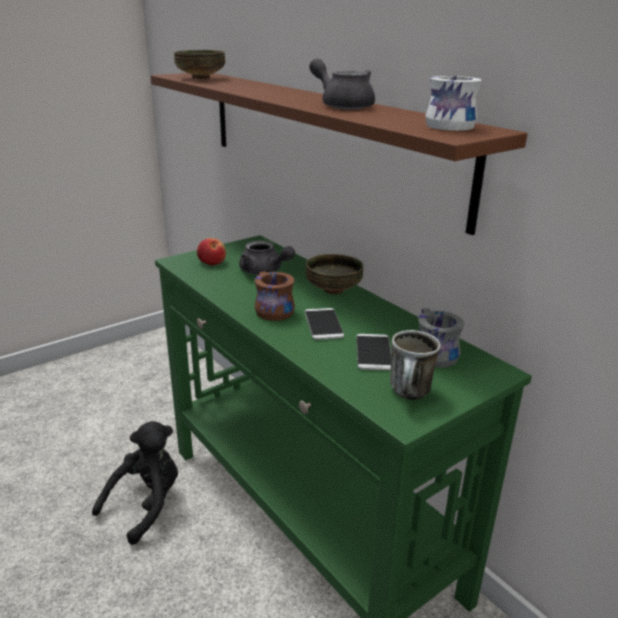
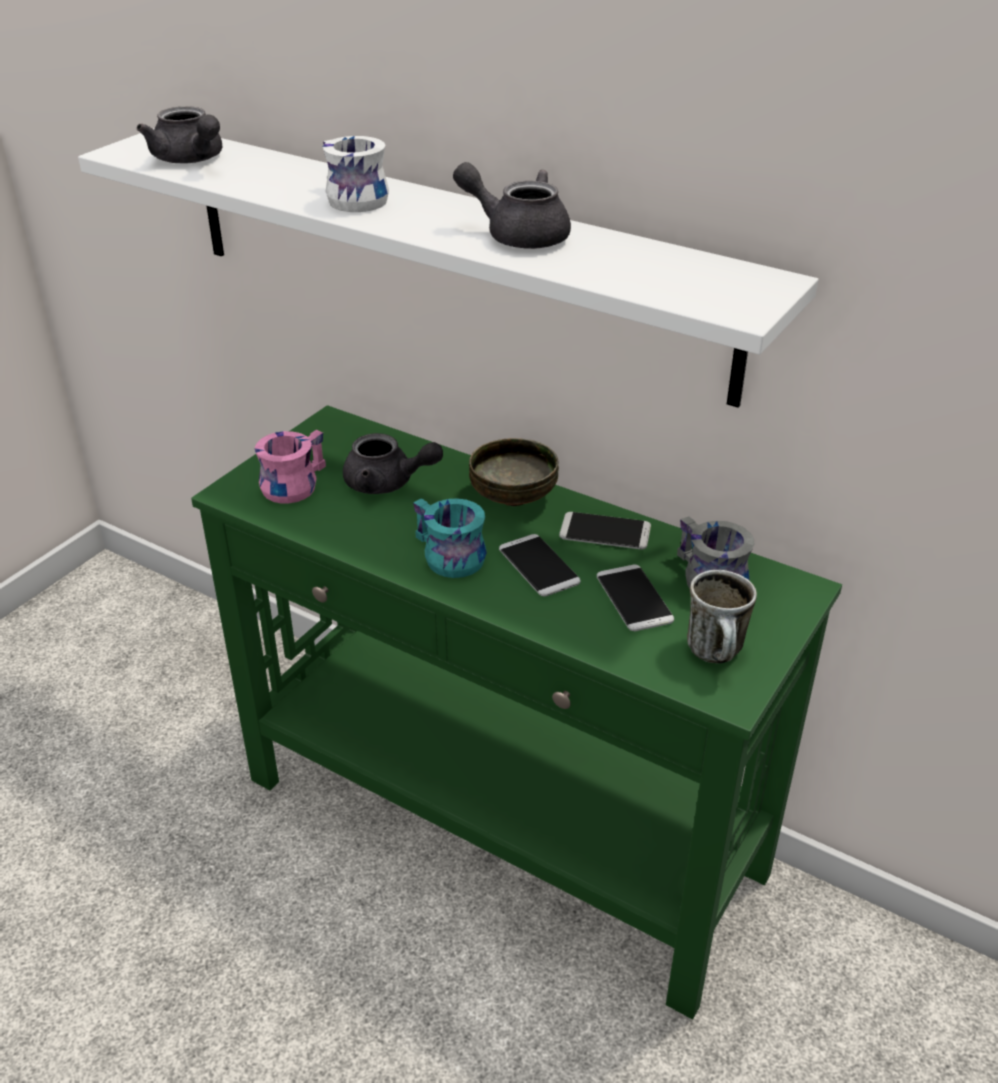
camera: 20 degrees left, 10 degrees up
black plush toy [92,421,178,545] -> none
brown shelf [151,73,527,235] -> white shelf [78,128,818,408]
bowl [174,50,225,79] -> grey teapot [137,106,222,164]
apple [197,238,226,265] -> pink mug [255,430,326,503]
brown mug [255,272,295,321] -> turquoise mug [413,498,487,578]
white mug [425,76,482,131] -> white mug moved to [323,136,389,212]
none -> phone [559,512,651,549]

